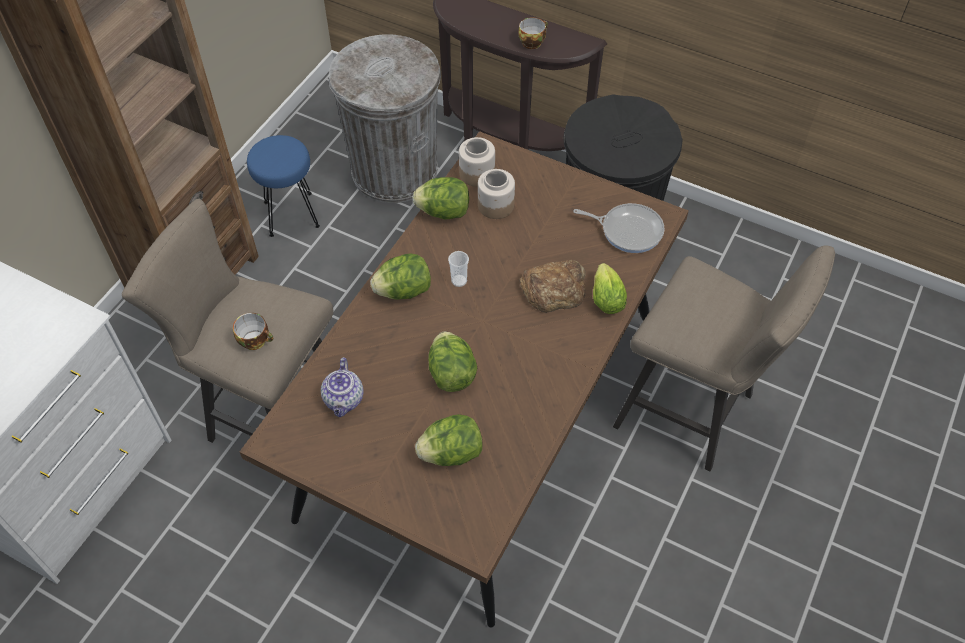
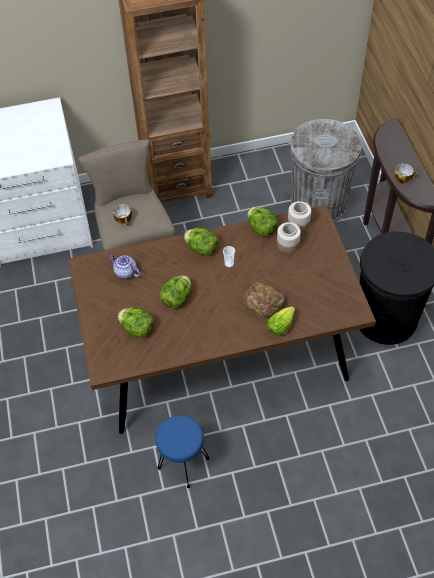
camera: 50 degrees right, 0 degrees up
blue stool [247,135,320,237] -> blue stool moved to [156,415,209,488]
teapot [321,357,364,417] -> teapot turned 75 degrees clockwise [109,254,140,279]
frying pan [573,203,664,253] -> none
beige stool [613,245,835,471] -> none

